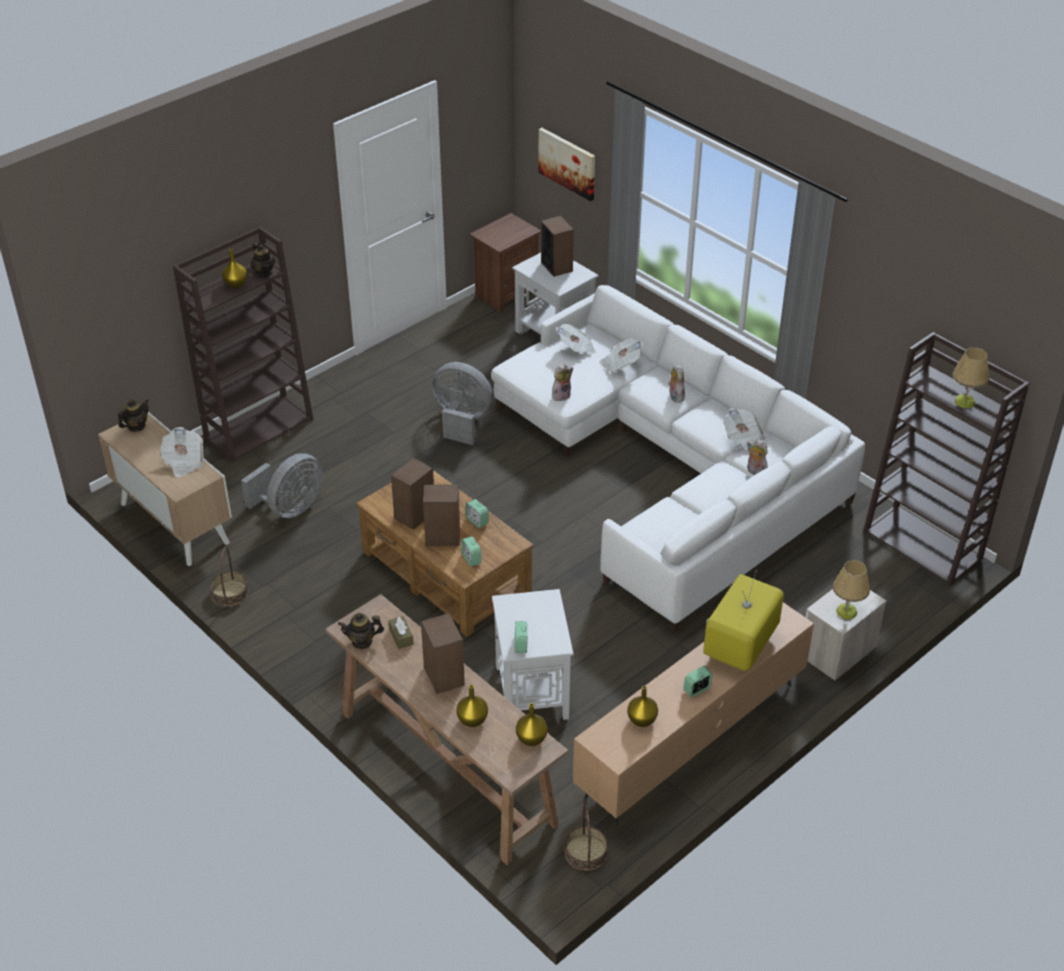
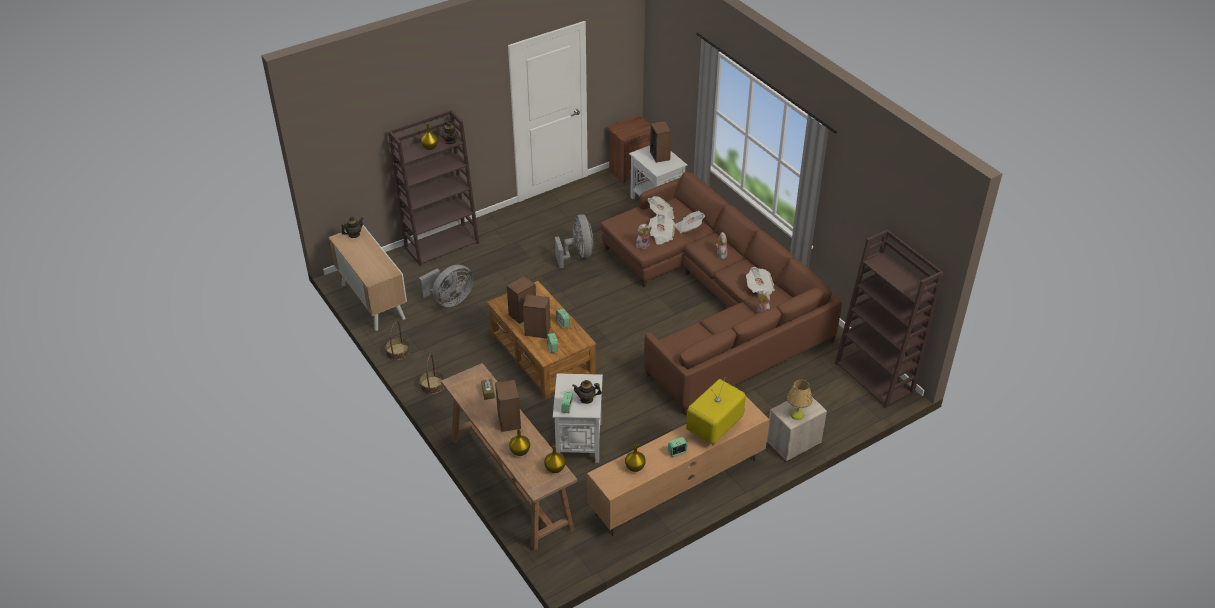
camera: 10 degrees right, 0 degrees up
newspaper [160,427,203,477] -> newspaper moved to [649,214,675,245]
teapot [338,613,384,649] -> teapot moved to [572,380,602,404]
grey fan [432,362,493,445] -> grey fan turned 45 degrees clockwise [555,214,593,268]
white sofa [491,285,865,633] -> brown sofa [600,172,842,415]
picture [539,128,595,201] -> none
basket [564,803,608,871] -> basket moved to [419,353,444,394]
table lamp [952,347,989,408] -> none

